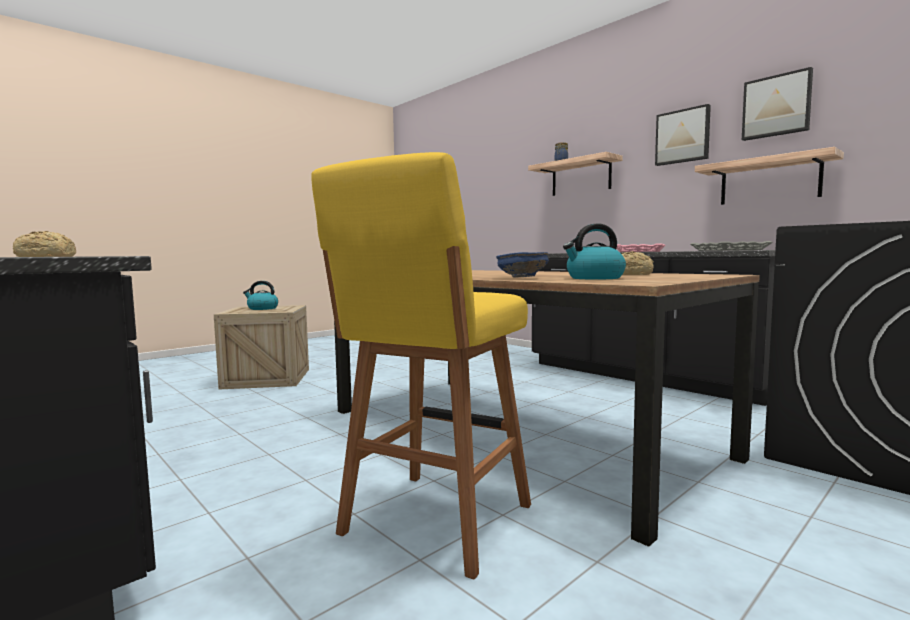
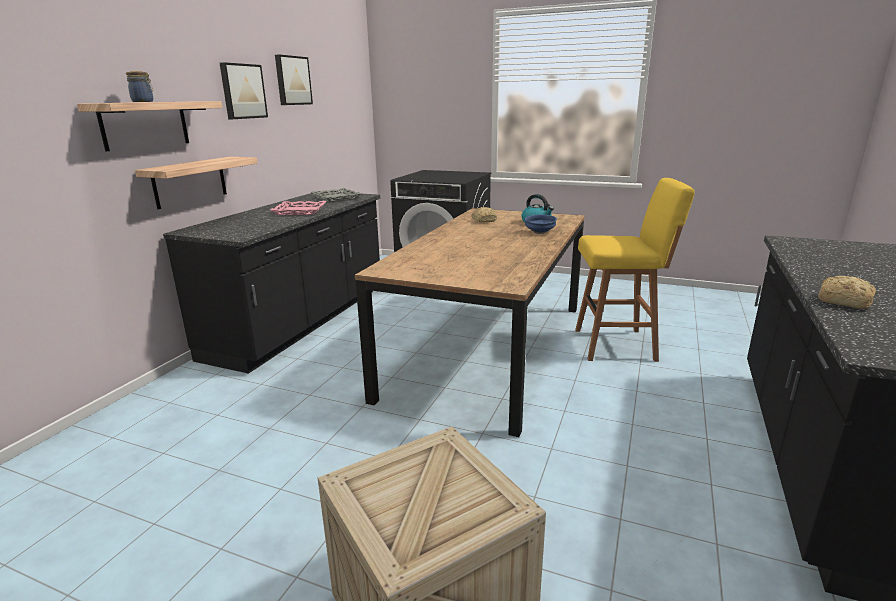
camera: 115 degrees left, 15 degrees up
kettle [243,281,278,310] -> none
shelf [695,147,844,205] -> shelf moved to [135,157,258,209]

